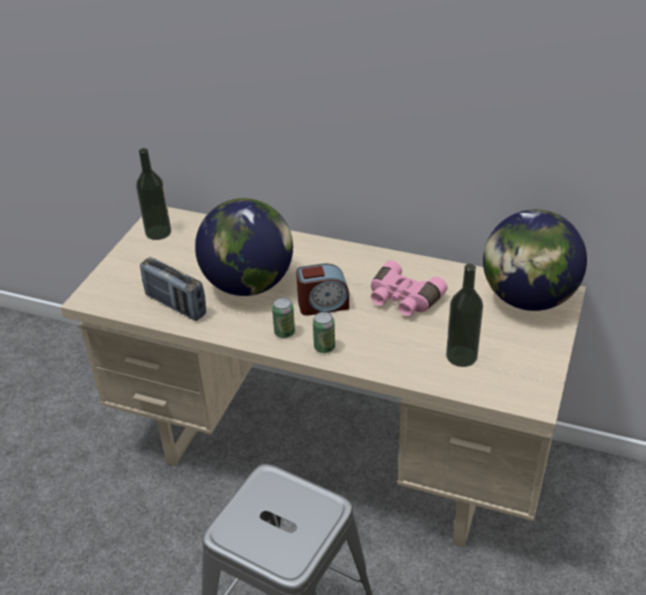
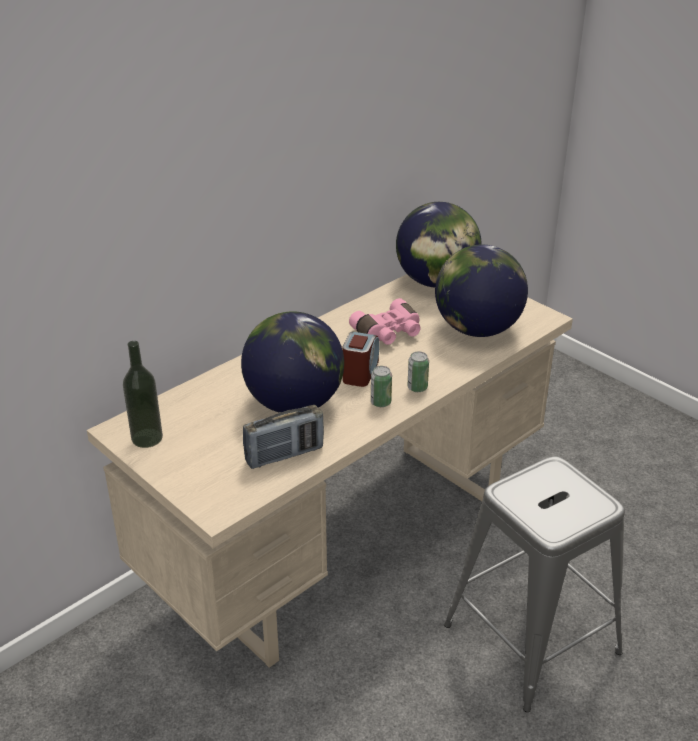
camera: 65 degrees left, 5 degrees down
bottle [446,264,483,367] -> globe [435,245,528,337]

